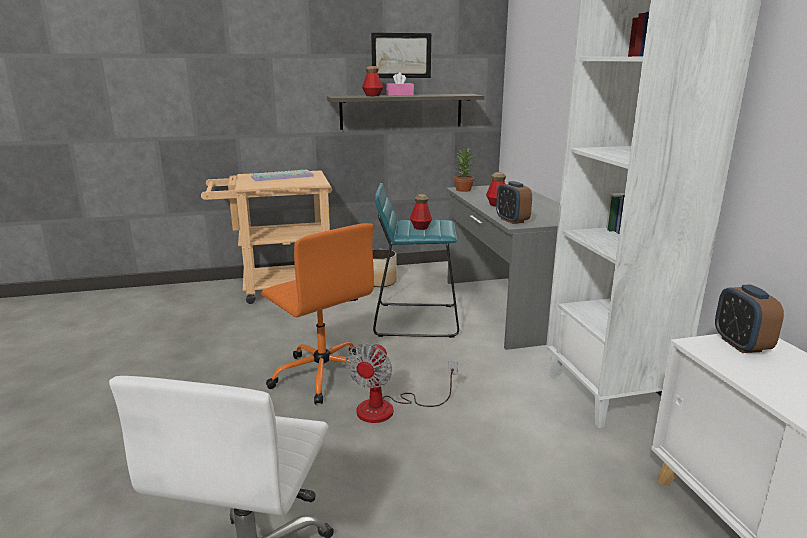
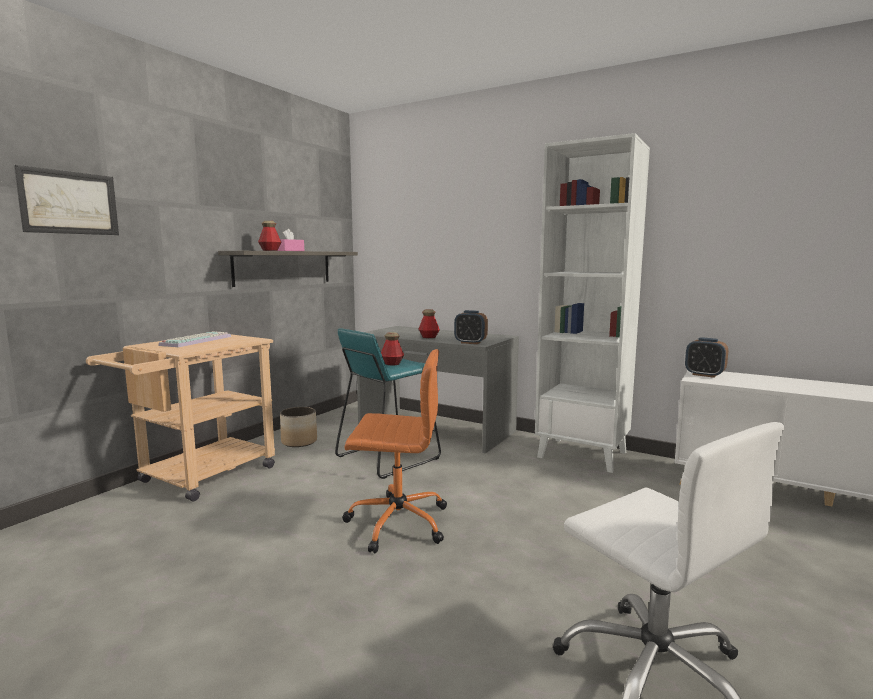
camera: 45 degrees left, 10 degrees down
fan [345,343,458,423] -> none
picture [371,33,431,78] -> picture moved to [14,165,119,235]
potted plant [453,147,475,192] -> none

